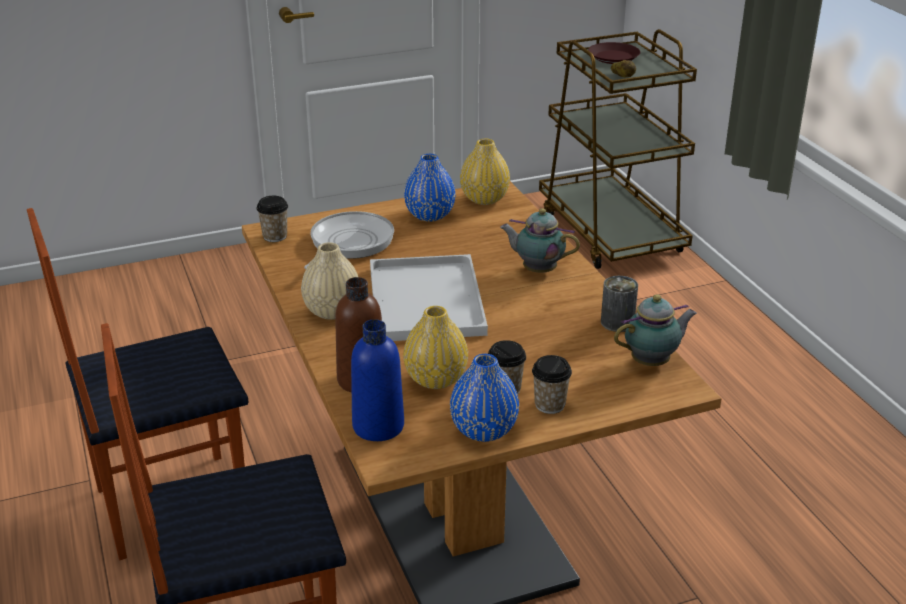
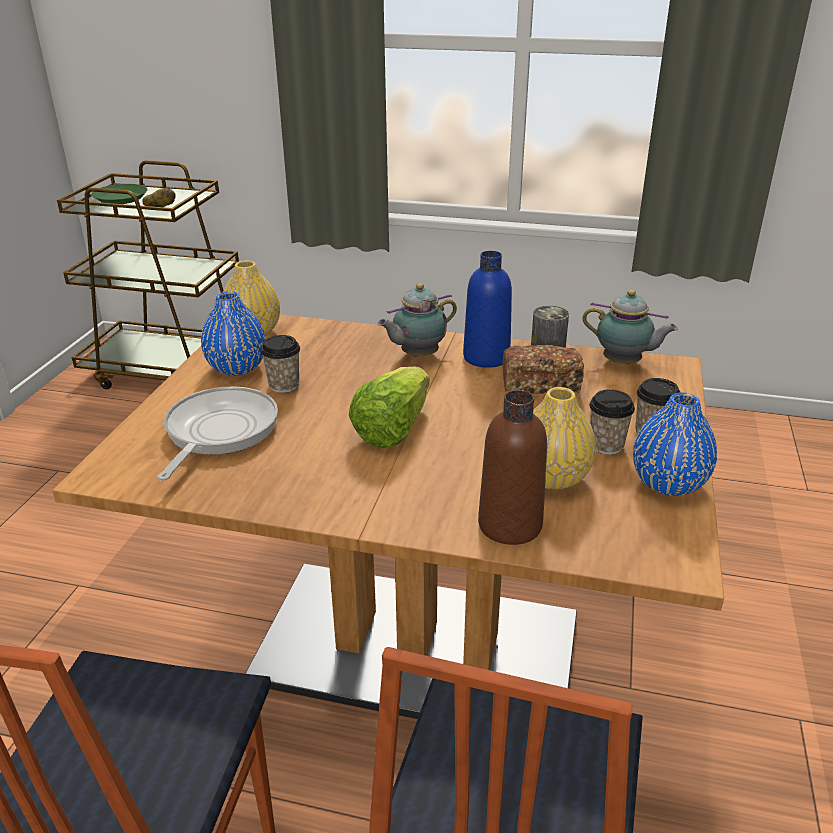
camera: 55 degrees left, 0 degrees up
cup [257,196,288,242] -> cup moved to [261,335,300,393]
beige vase [301,242,358,320] -> none
frying pan [304,211,394,269] -> frying pan turned 45 degrees clockwise [157,387,278,481]
blue bottle [351,319,404,441] -> blue bottle moved to [463,251,512,368]
white tray [370,254,488,341] -> lettuce [349,367,430,448]
brown plate [588,42,640,64] -> green plate [91,184,148,204]
teapot [614,294,697,366] -> teapot turned 105 degrees clockwise [582,290,678,364]
none -> bread [503,345,584,394]

